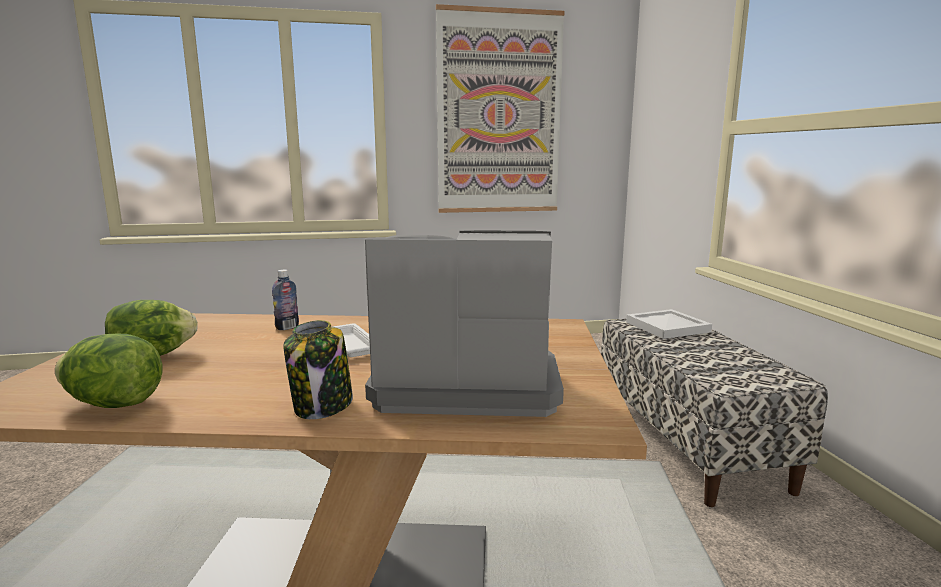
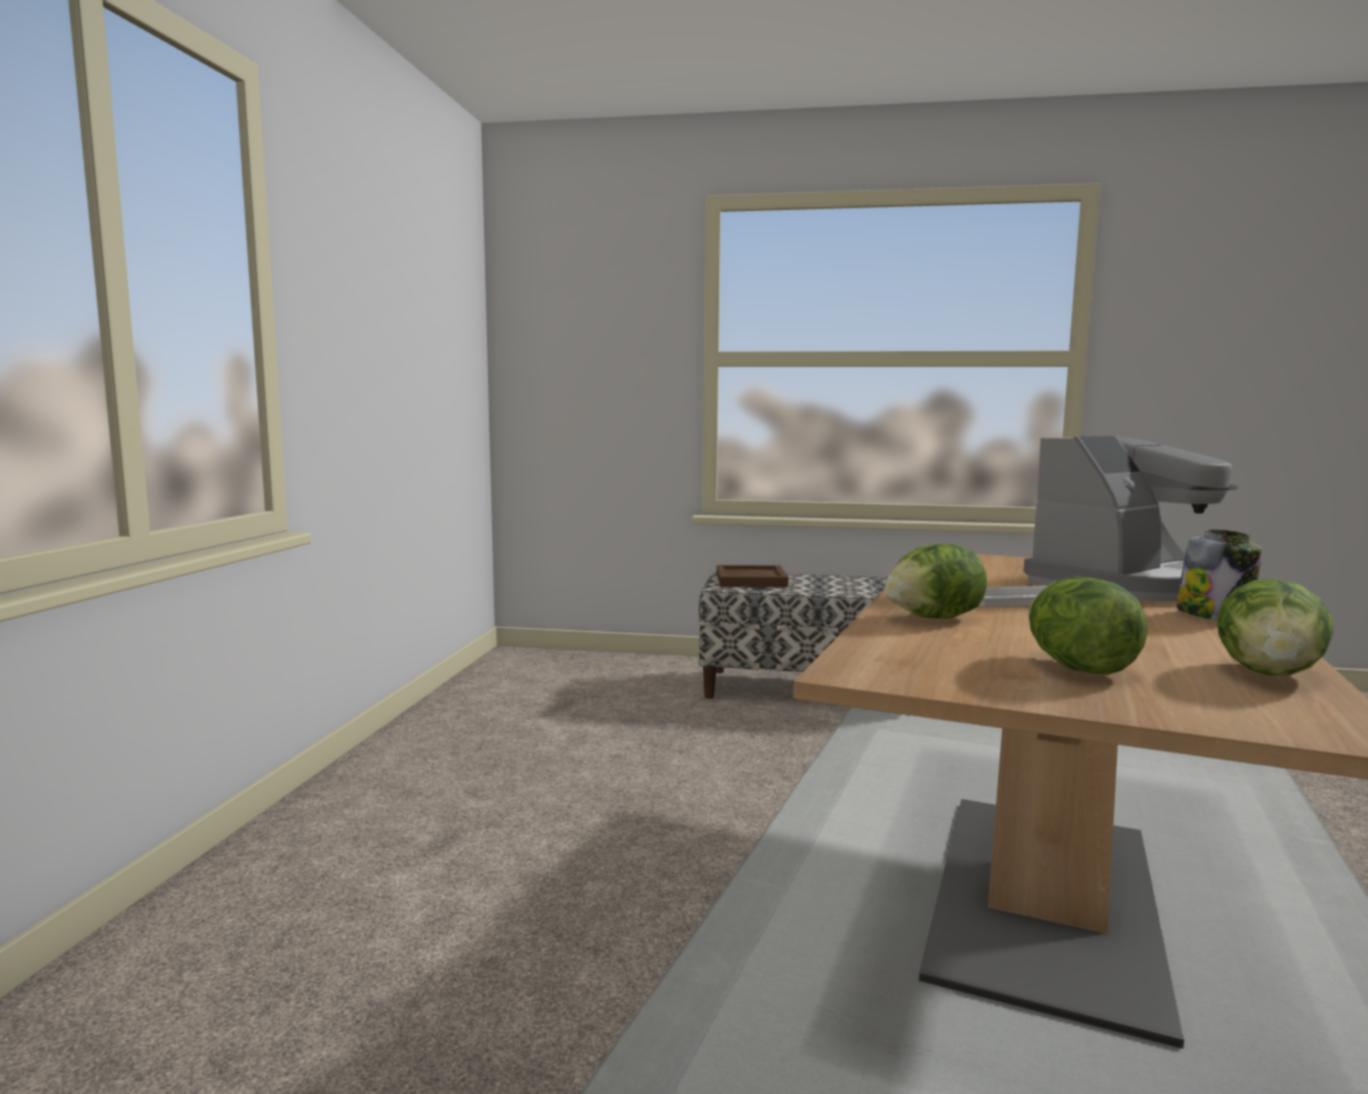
camera: 70 degrees left, 5 degrees down
bottle [272,270,299,330] -> lettuce [885,543,987,619]
coffee machine [365,230,564,417] -> coffee machine turned 150 degrees counterclockwise [1024,436,1238,601]
picture [436,4,565,213] -> none
white tray [626,309,712,339] -> brown tray [717,565,789,587]

